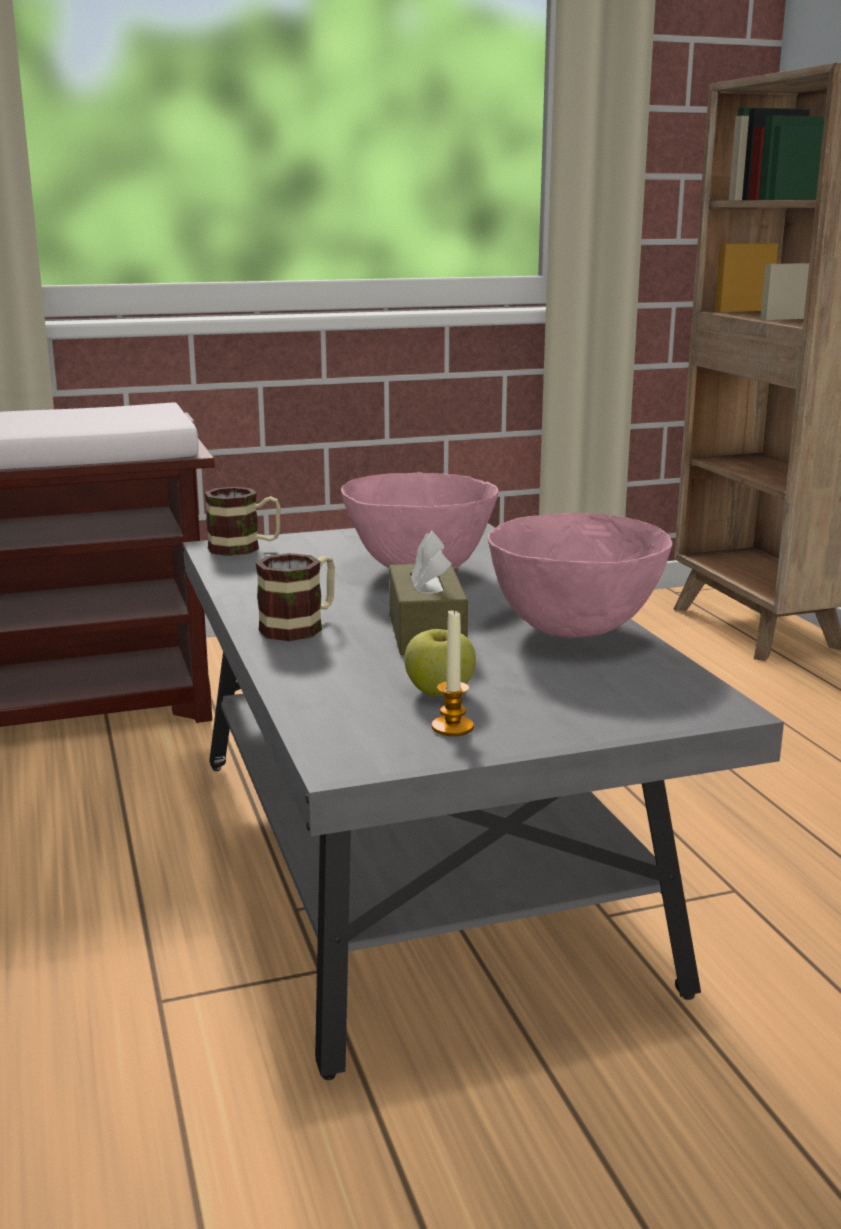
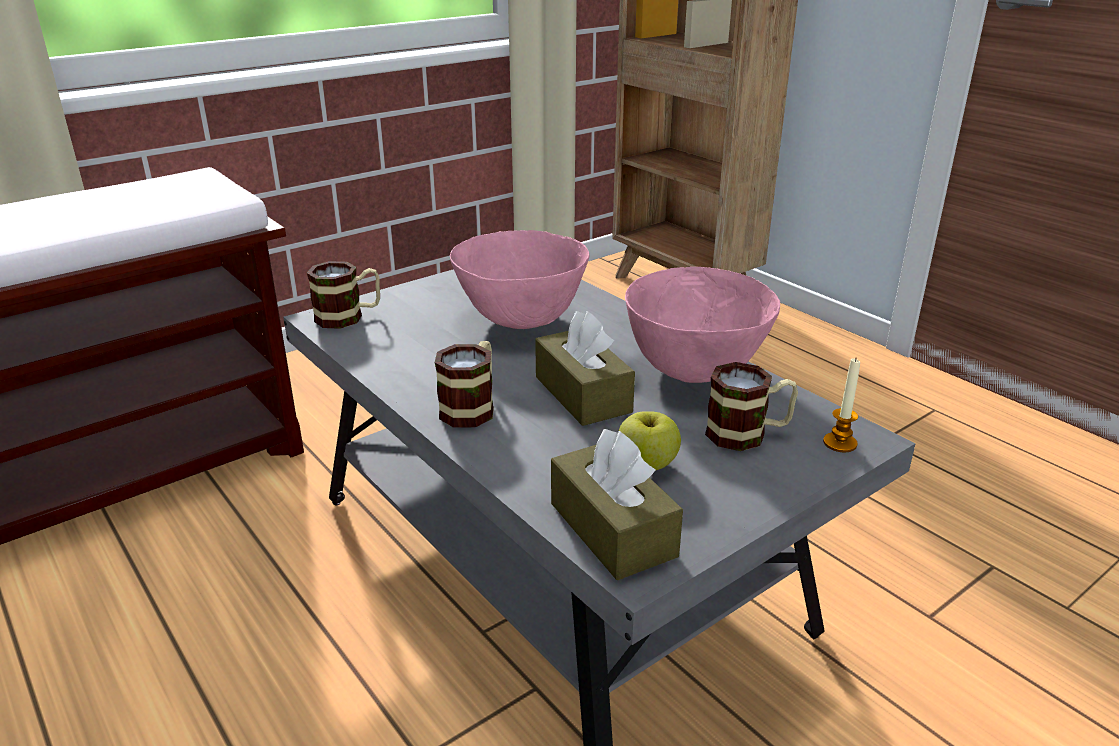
camera: 20 degrees left, 10 degrees up
candle [432,608,474,736] -> candle moved to [823,358,860,453]
none -> brown tissue box [551,429,683,580]
none -> mug [705,362,798,451]

